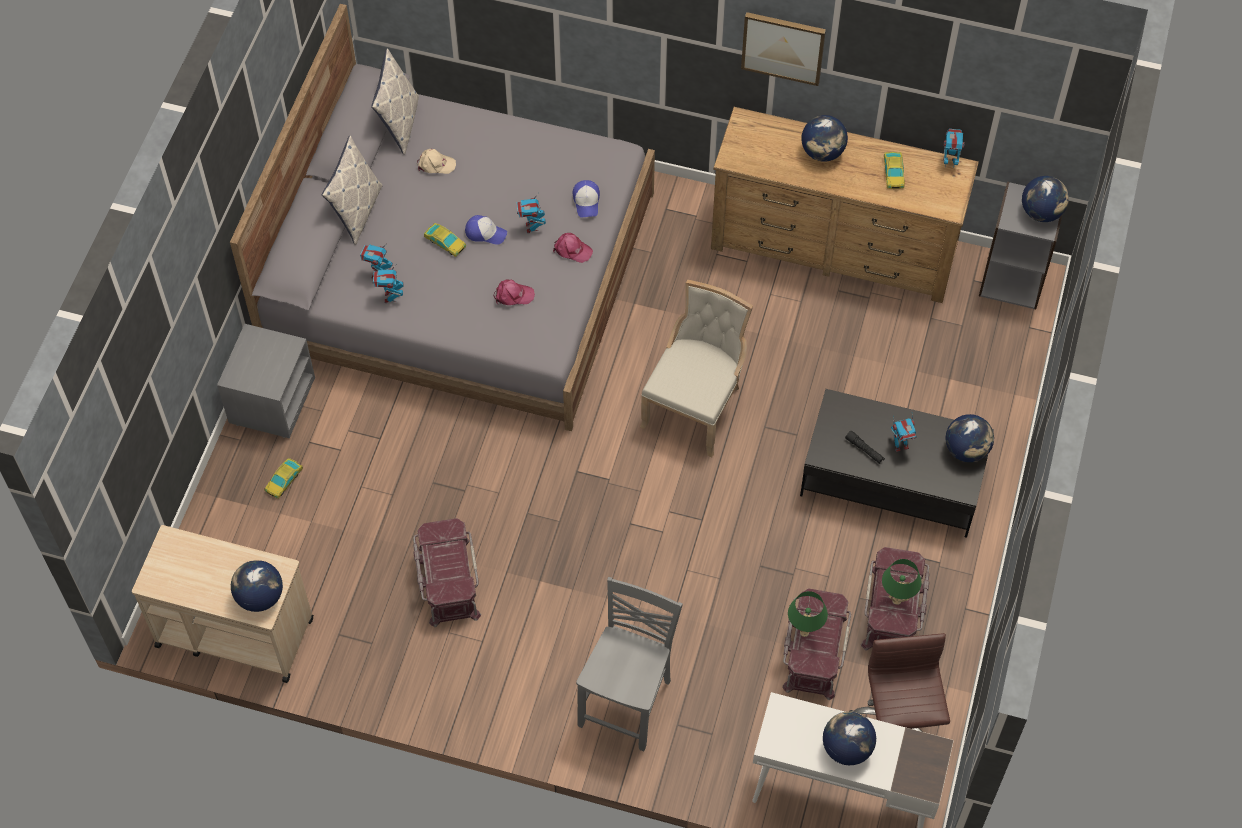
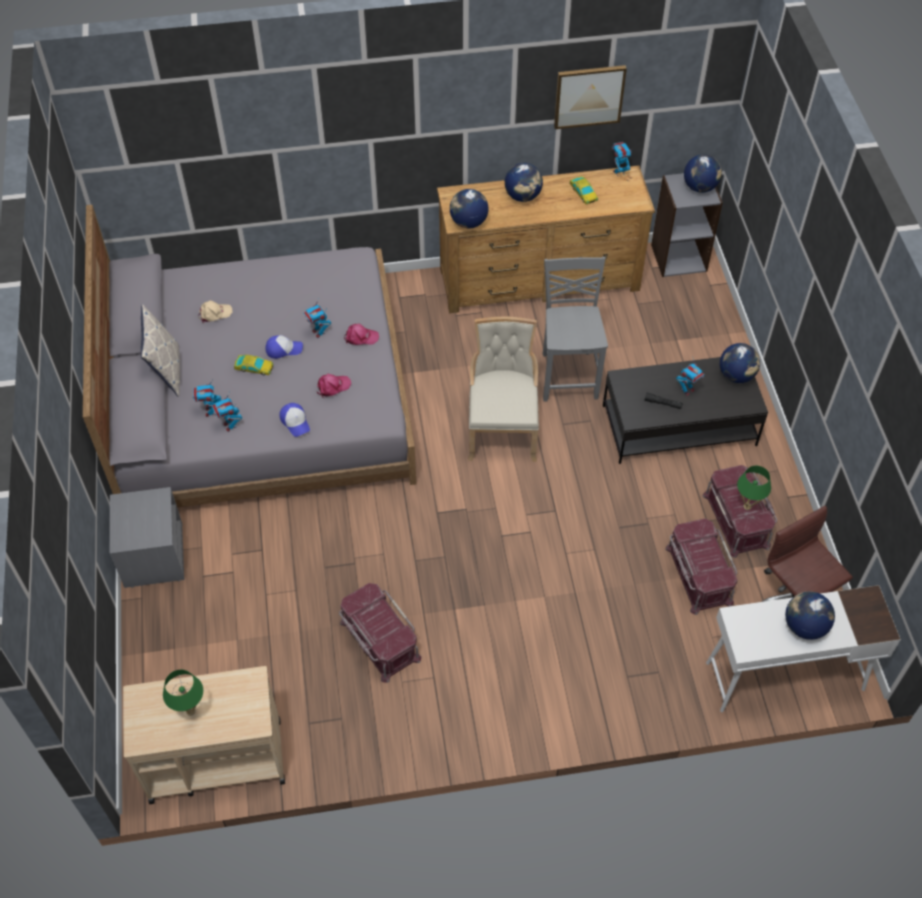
camera: 25 degrees left, 5 degrees down
globe [231,560,283,612] -> globe moved to [450,189,488,228]
toy car [264,458,303,499] -> none
pillow [371,49,419,155] -> none
cap [573,180,600,218] -> cap moved to [279,403,310,437]
grey chair [576,577,683,751] -> grey chair moved to [543,257,608,402]
picture [741,12,826,86] -> picture moved to [554,65,627,129]
green table lamp [788,591,828,637] -> green table lamp moved to [163,670,203,716]

